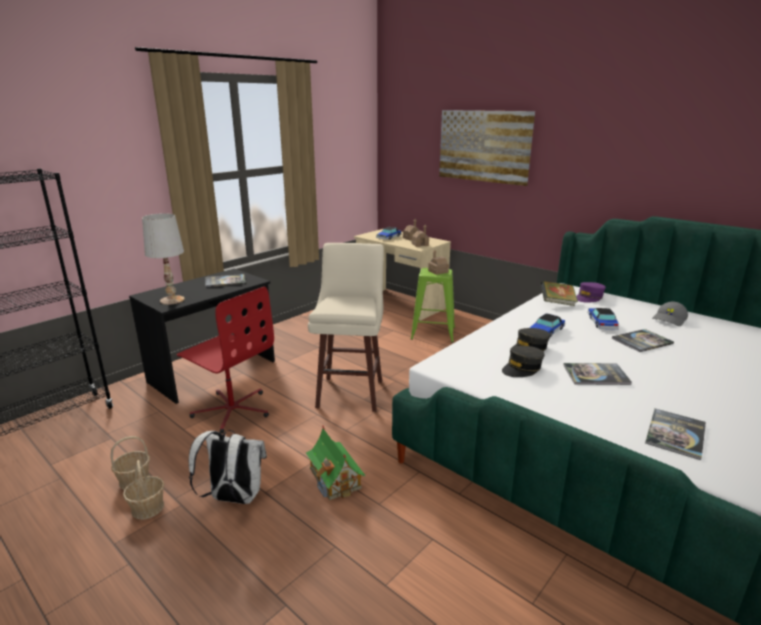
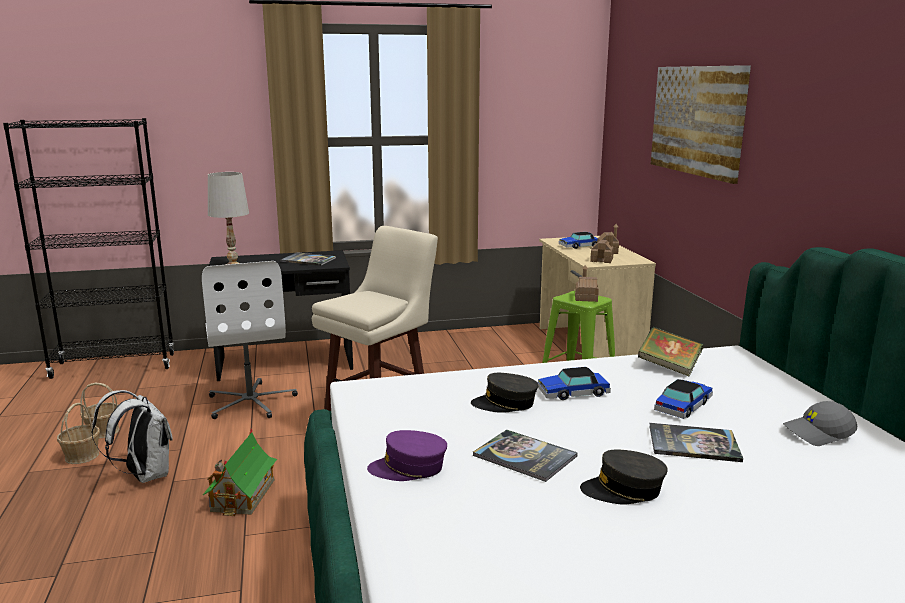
camera: 35 degrees right, 5 degrees down
red office chair [177,287,274,434] -> white office chair [202,261,298,419]
grey cap [502,346,545,377] -> grey cap moved to [580,449,668,504]
purple cap [576,282,606,302] -> purple cap moved to [367,430,447,481]
book [645,409,706,460] -> none

